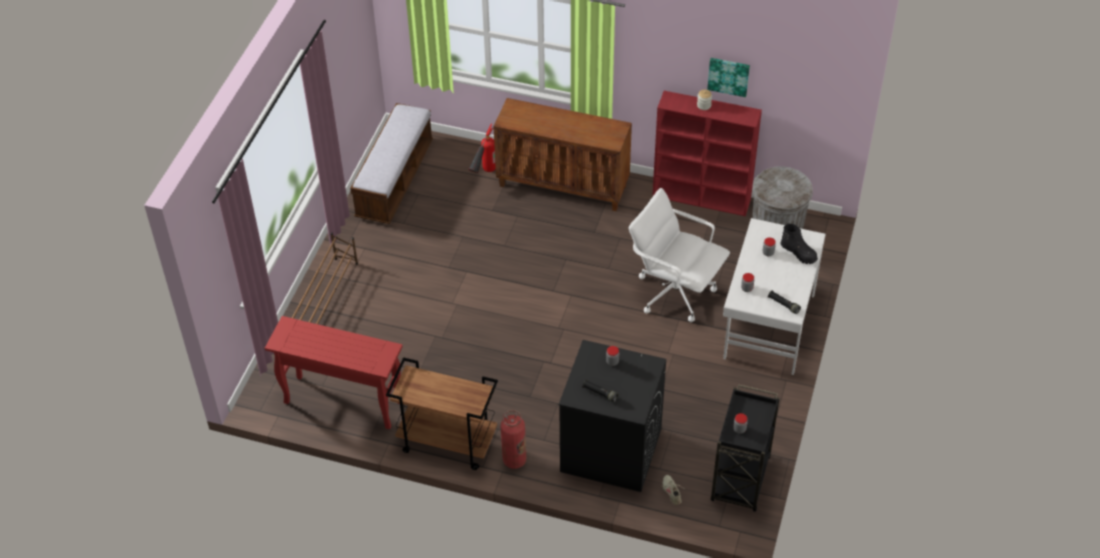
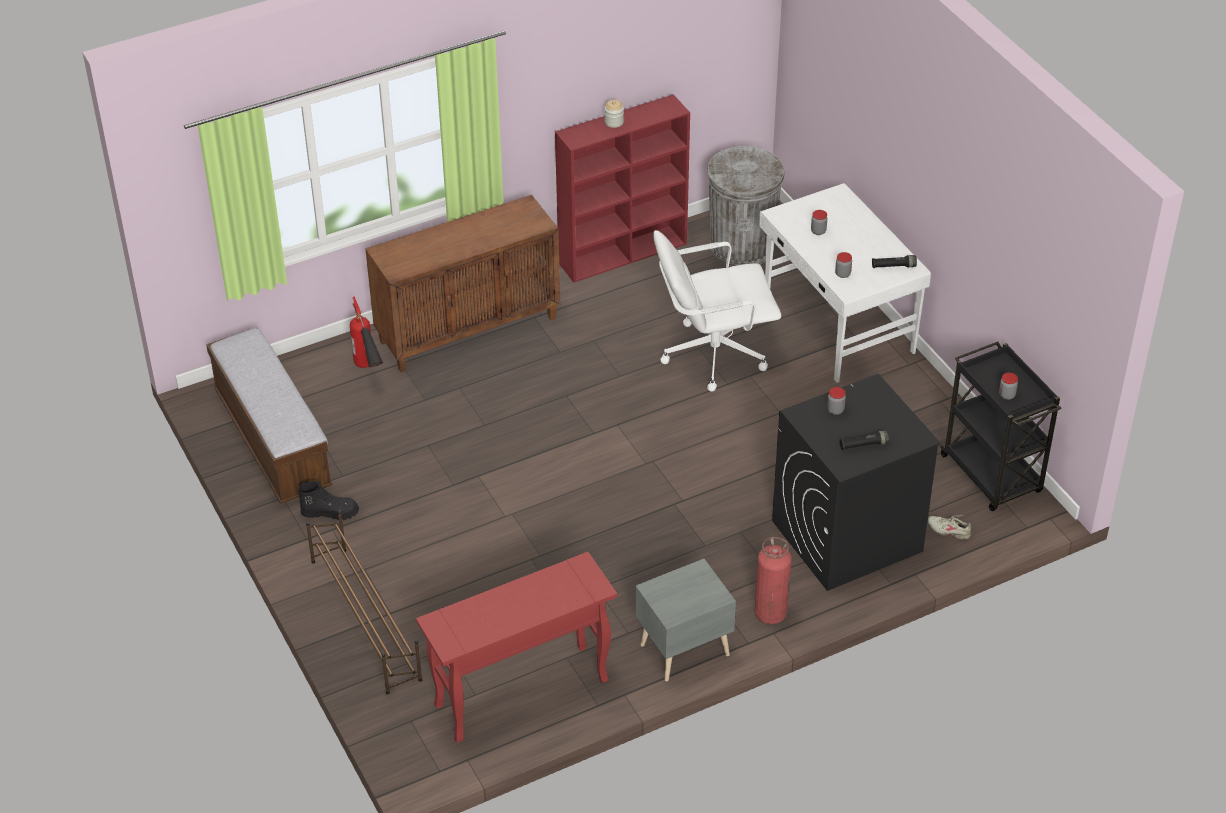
camera: 45 degrees left, 5 degrees down
brown cart [386,357,498,470] -> grey nightstand [635,559,736,681]
picture [707,58,750,97] -> none
black boot [780,224,818,264] -> black boot moved to [298,481,359,521]

